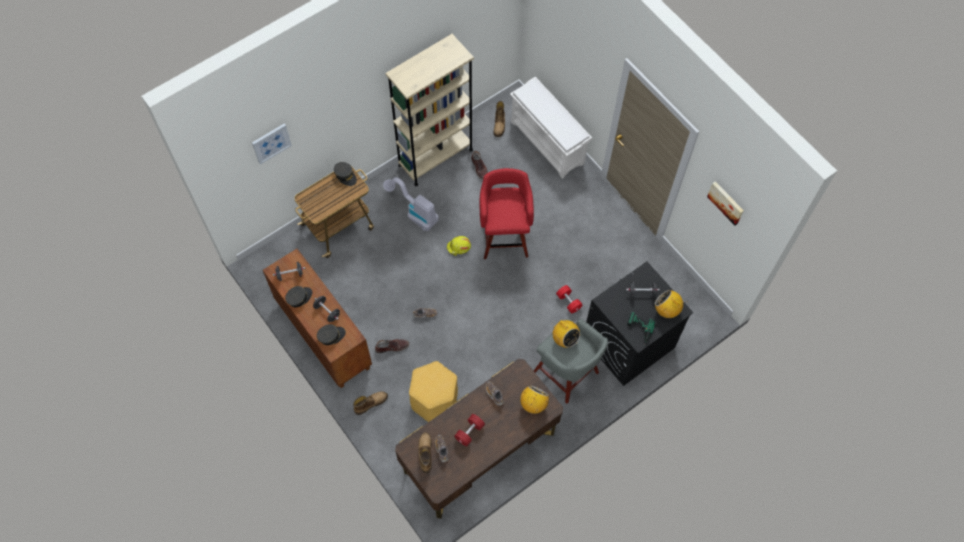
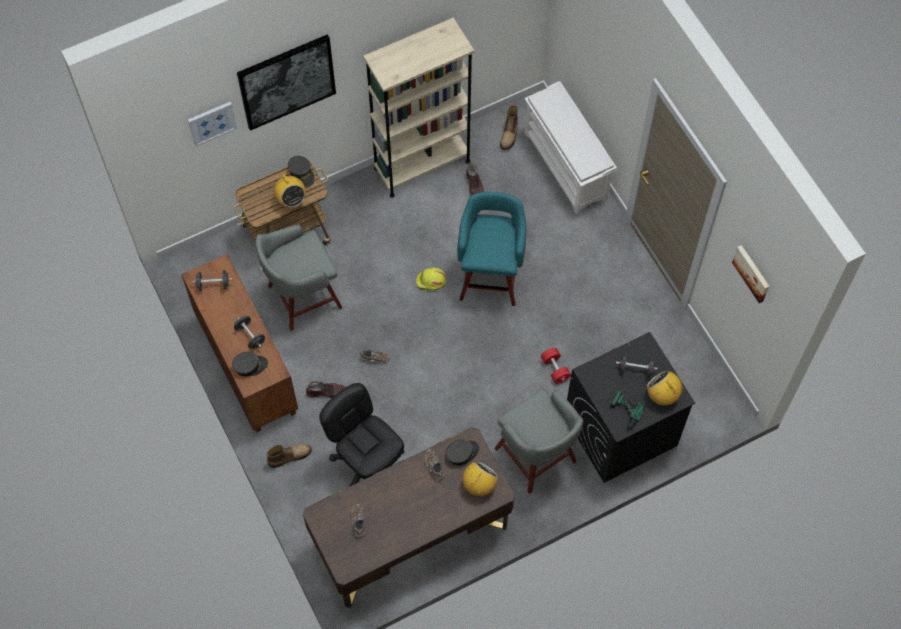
camera: 10 degrees right, 0 degrees up
grey cap [285,286,312,307] -> grey cap moved to [446,439,479,465]
vacuum cleaner [383,177,439,231] -> none
yellow stool [409,361,458,422] -> black office chair [319,383,405,486]
boot [418,432,432,473] -> none
red dumbbell [454,414,485,446] -> none
red stool [480,168,534,259] -> turquoise stool [457,192,526,306]
radio [553,320,580,348] -> radio moved to [273,174,306,208]
none -> picture [237,34,336,131]
none -> grey stool [255,224,342,331]

